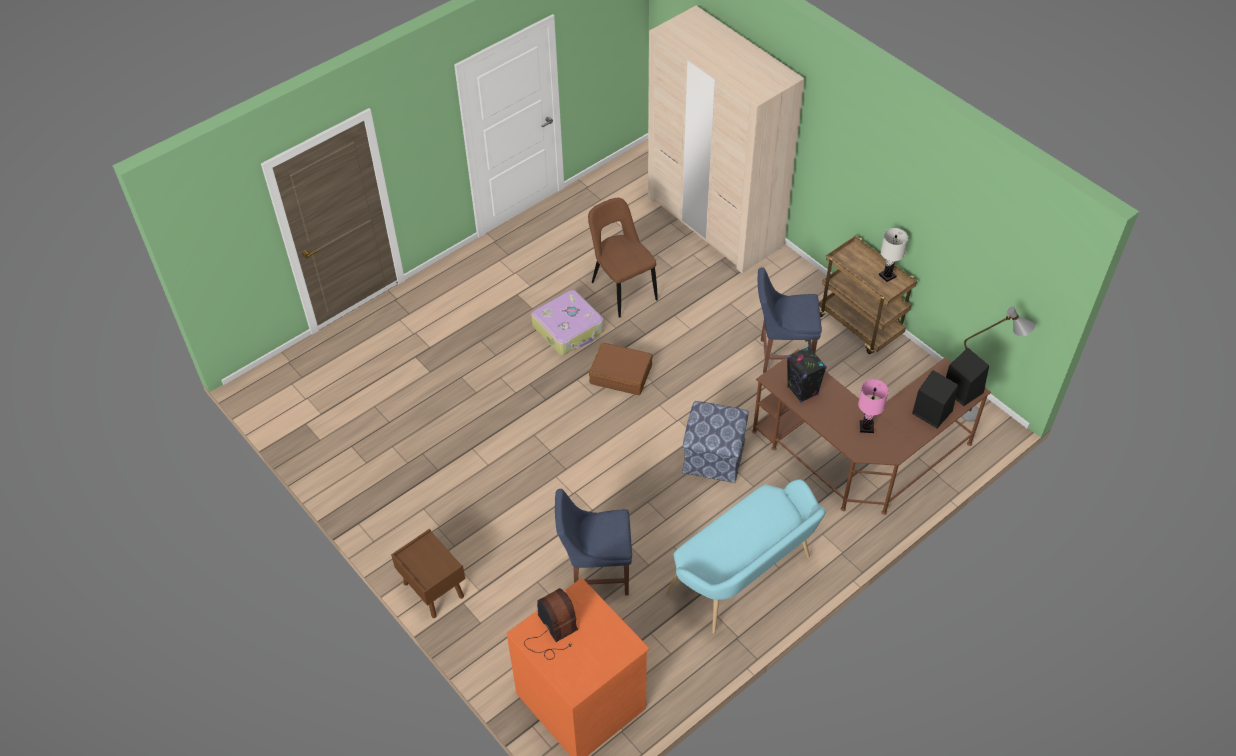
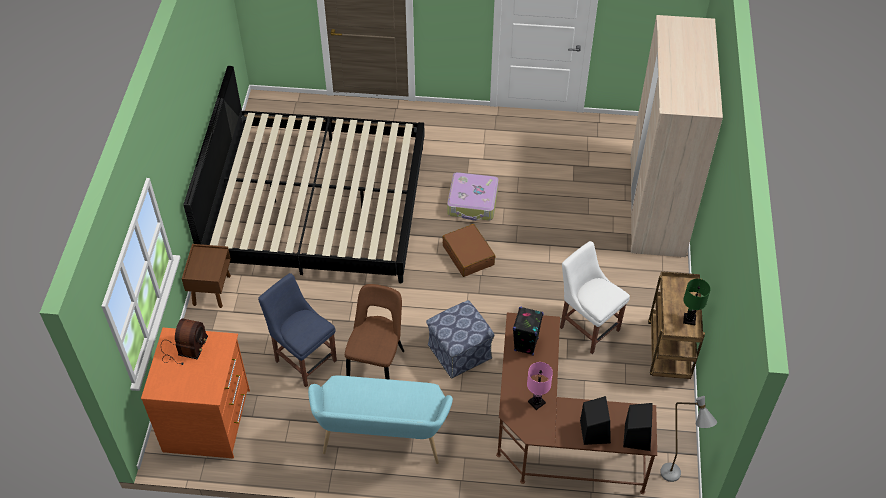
camera: 45 degrees right, 0 degrees up
brown chair [588,198,658,318] -> brown chair moved to [345,284,404,380]
blue chair [758,267,822,374] -> white chair [560,241,630,354]
white table lamp [879,228,908,282] -> green table lamp [683,279,710,325]
none -> bed [183,66,425,284]

